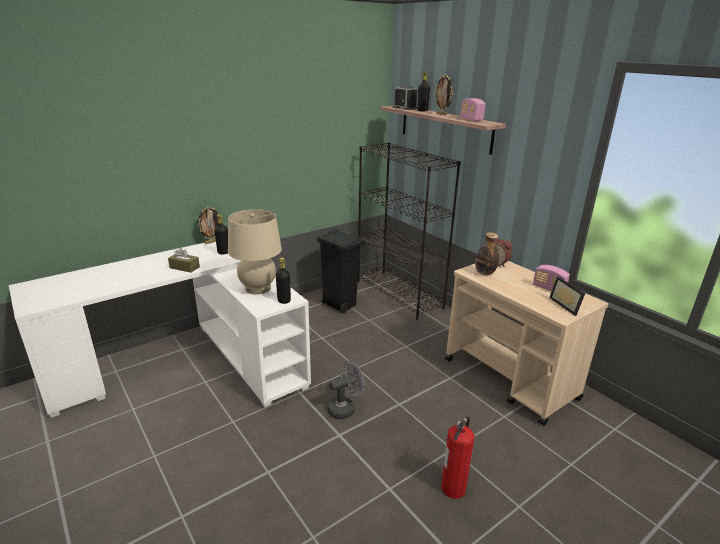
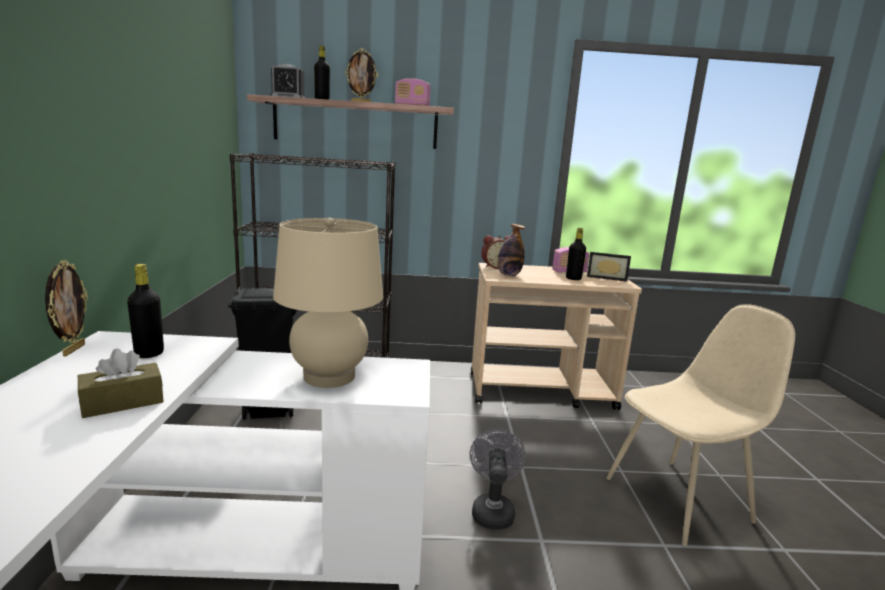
camera: 55 degrees left, 10 degrees down
black bottle [276,257,291,304] -> black bottle moved to [566,228,586,280]
fire extinguisher [441,416,475,499] -> beige chair [606,304,795,546]

